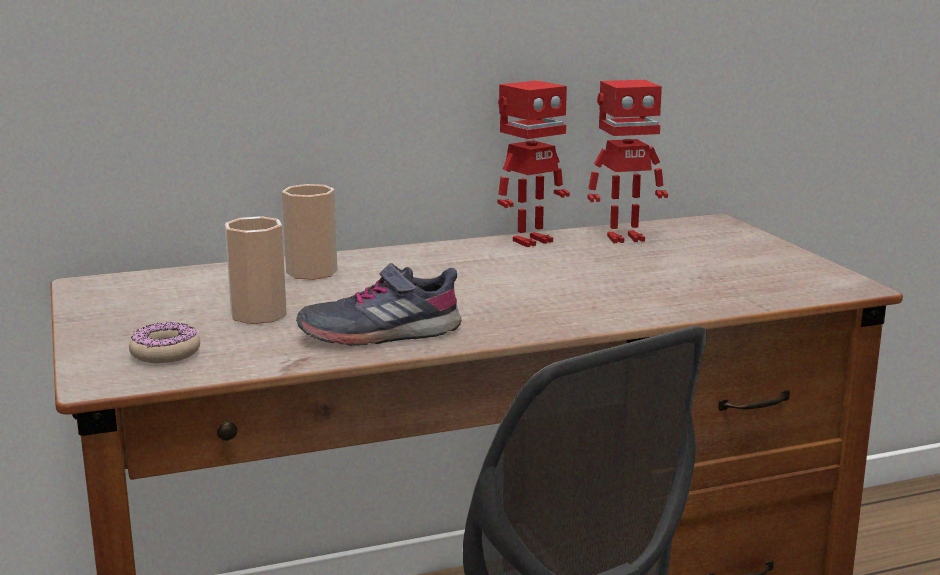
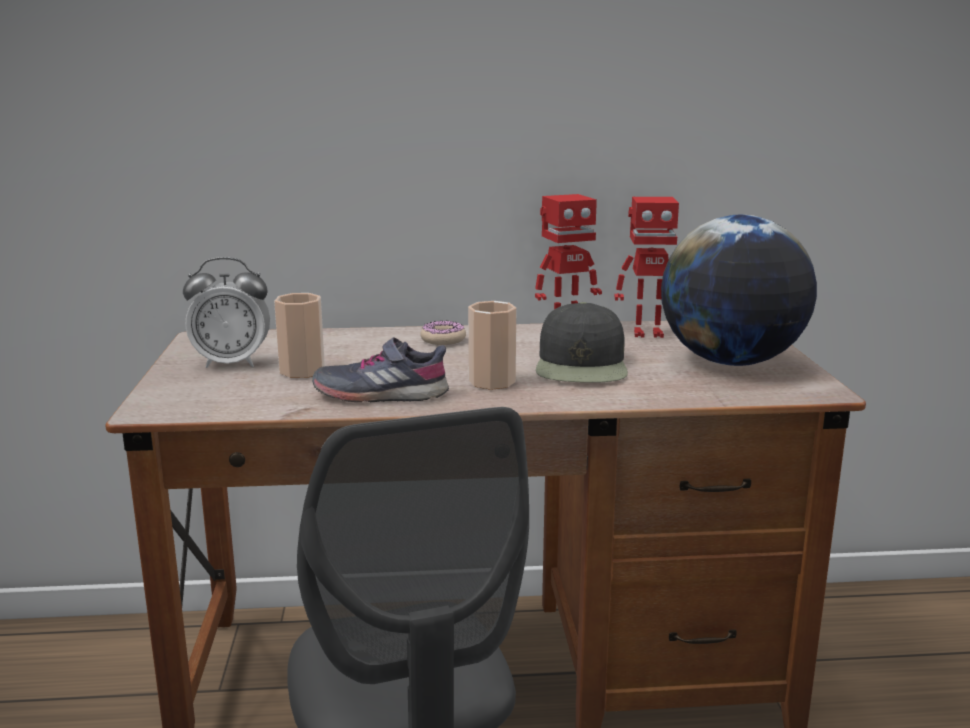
camera: 15 degrees right, 0 degrees up
donut [129,322,200,363] -> donut moved to [420,321,466,345]
cup [282,184,338,280] -> cup moved to [468,301,516,390]
none -> alarm clock [183,257,270,368]
none -> black cap [536,302,628,383]
none -> globe [661,215,817,366]

